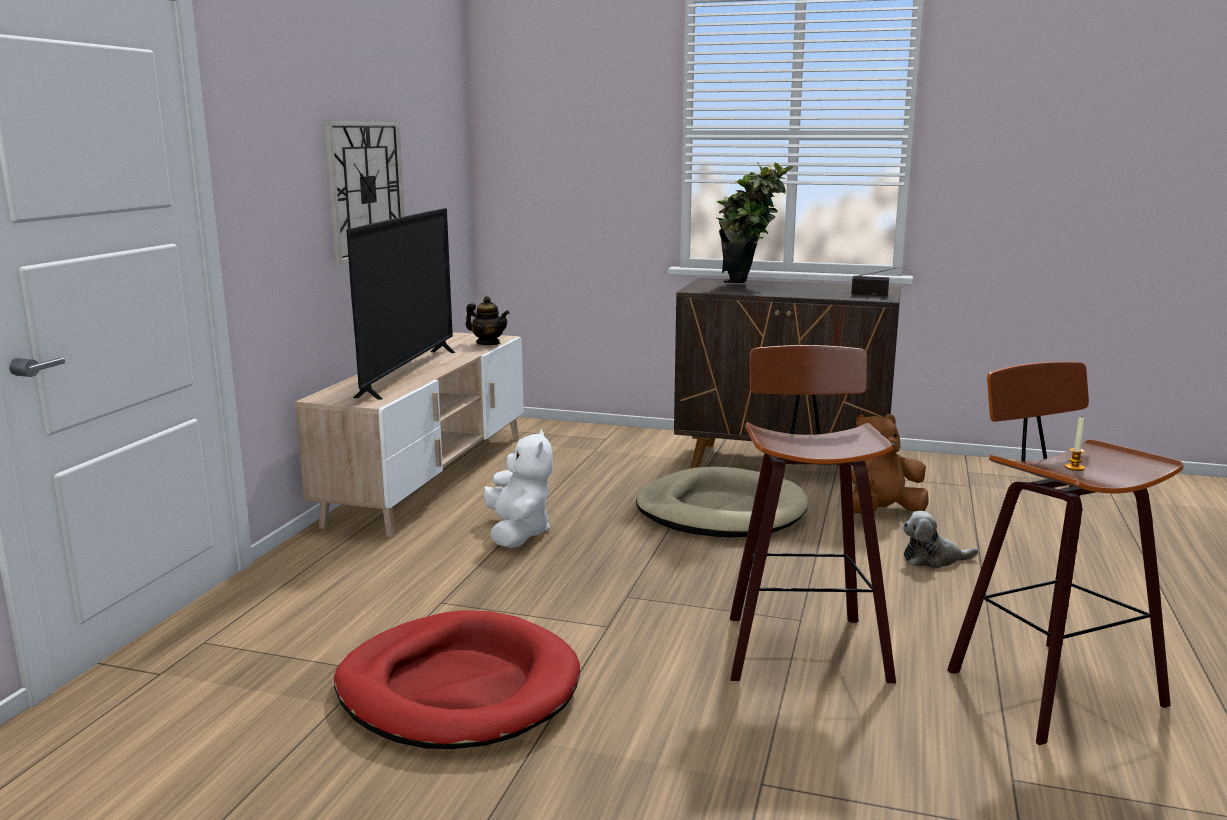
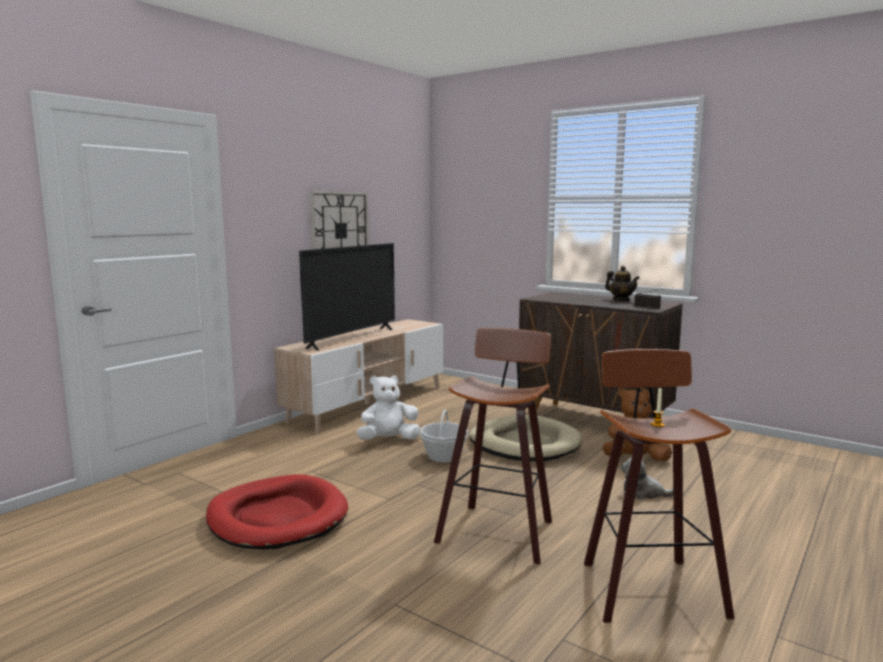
camera: 20 degrees right, 5 degrees down
teapot [465,296,509,345] -> teapot moved to [605,266,640,301]
white plush toy [483,430,553,548] -> white plush toy turned 120 degrees counterclockwise [356,375,420,440]
potted plant [715,162,793,283] -> none
none -> basket [420,410,468,462]

